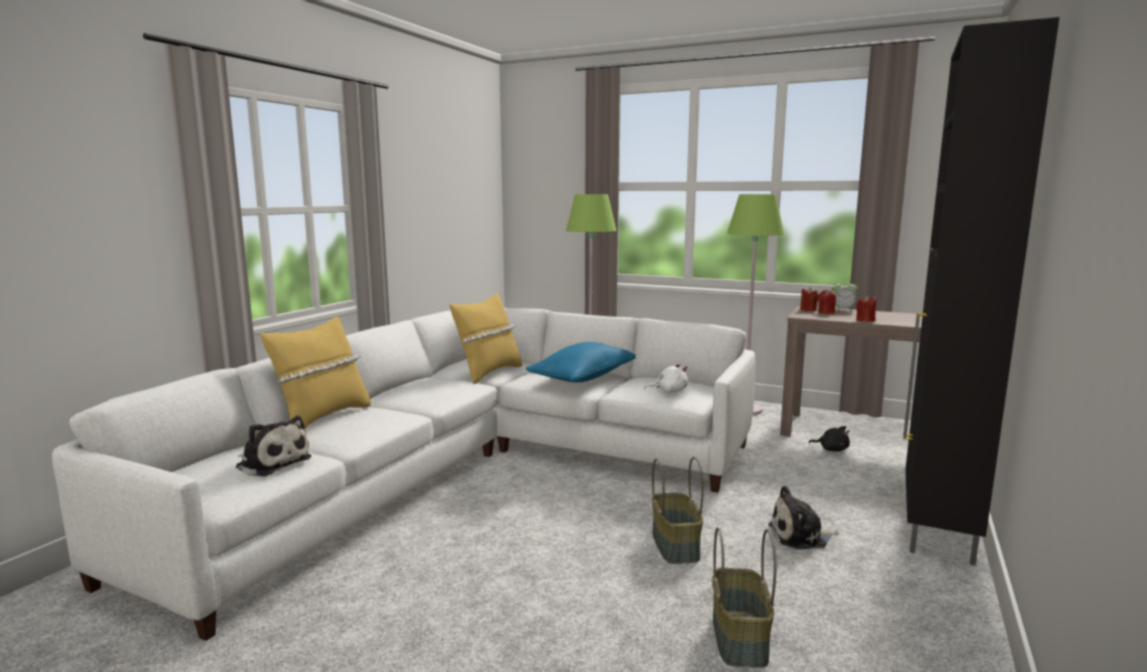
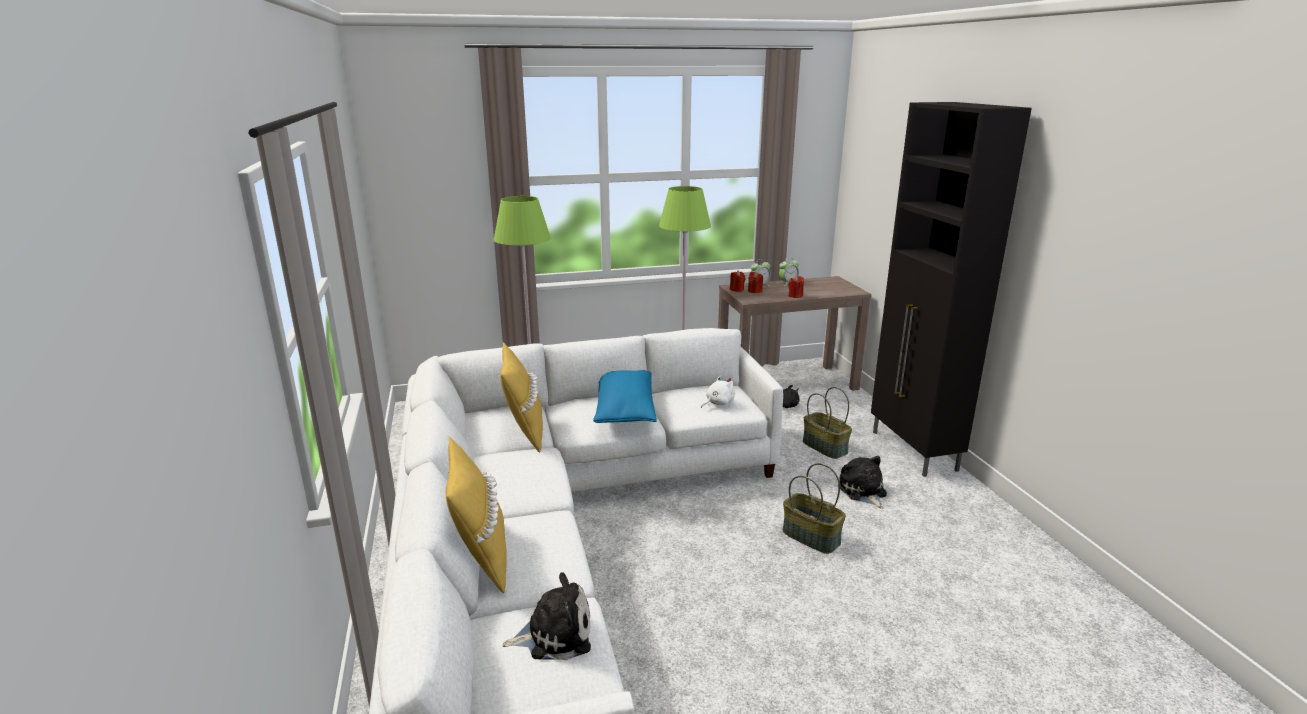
camera: 40 degrees left, 10 degrees up
basket [712,527,776,668] -> basket moved to [803,387,852,459]
plush toy [768,486,838,549] -> plush toy turned 120 degrees clockwise [838,456,887,509]
none -> alarm clock [779,260,799,286]

